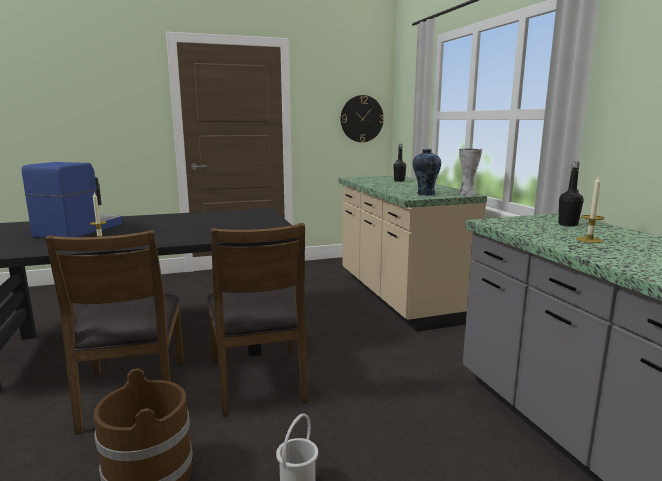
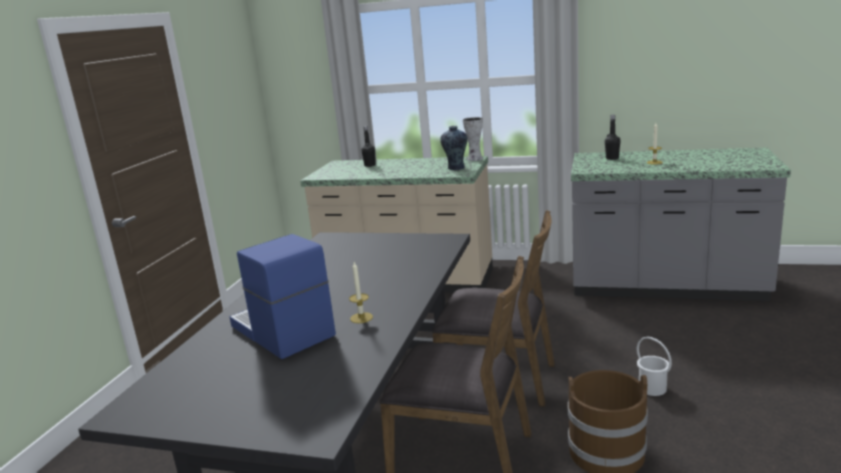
camera: 55 degrees left, 5 degrees up
wall clock [341,95,384,142] -> none

